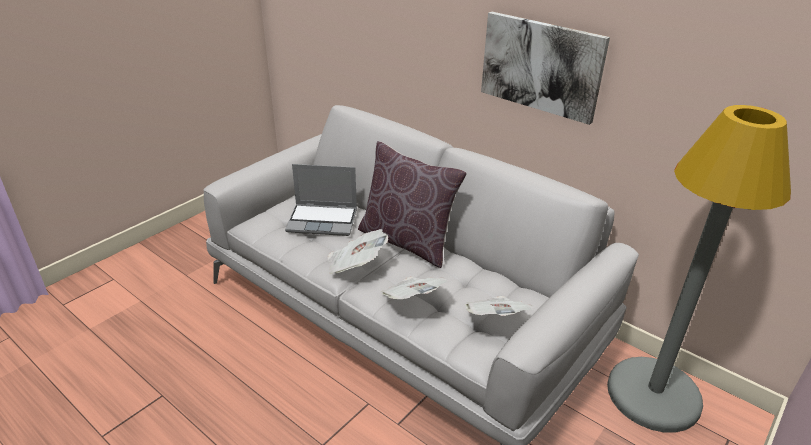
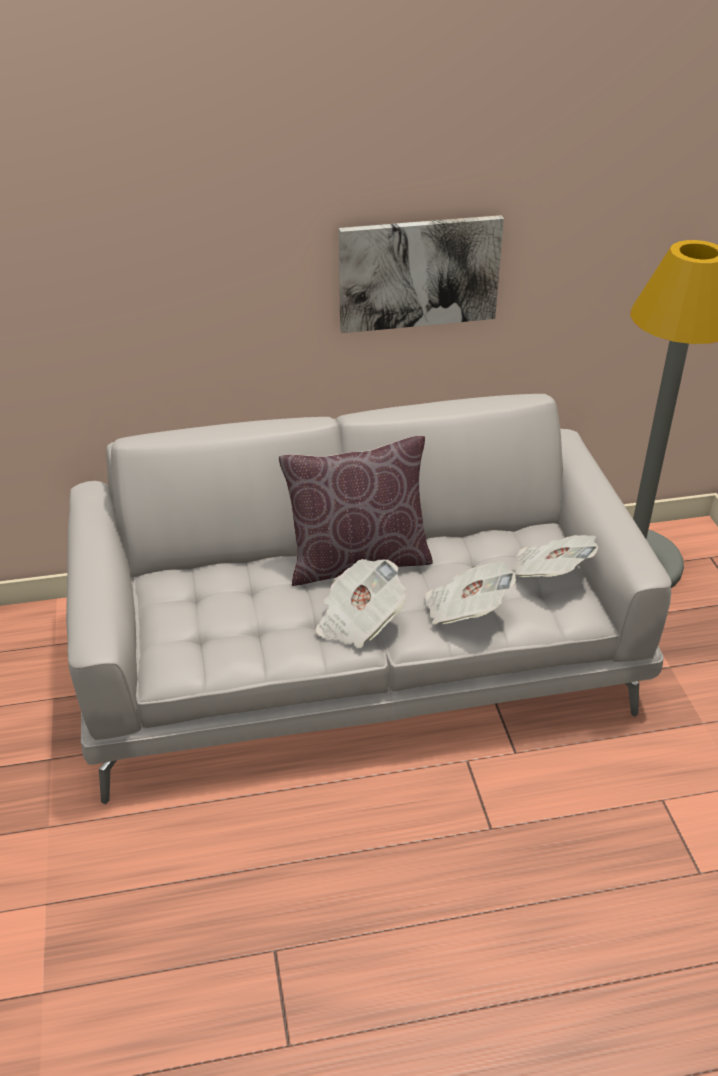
camera: 50 degrees left, 5 degrees up
laptop [285,164,357,236] -> none

